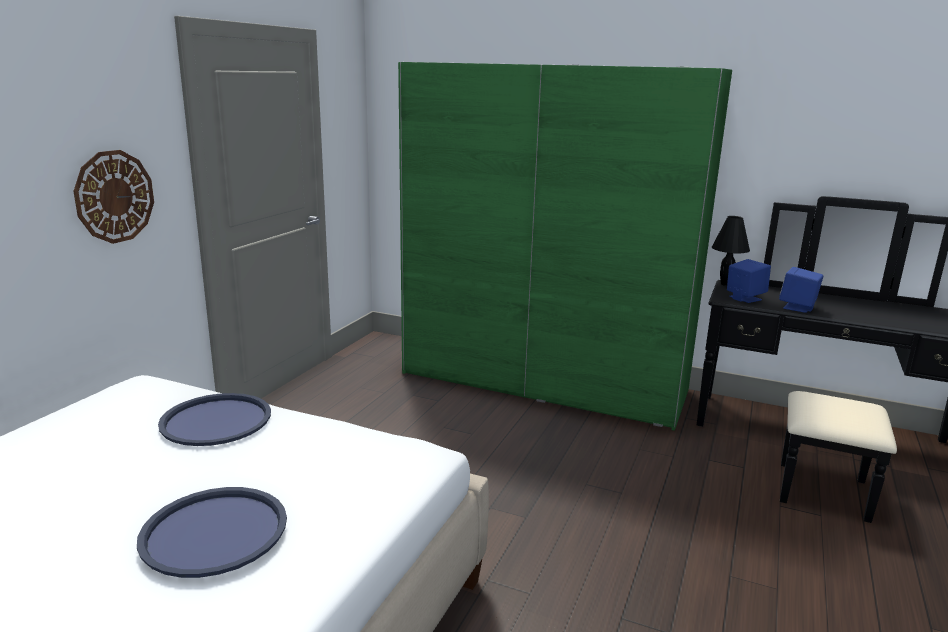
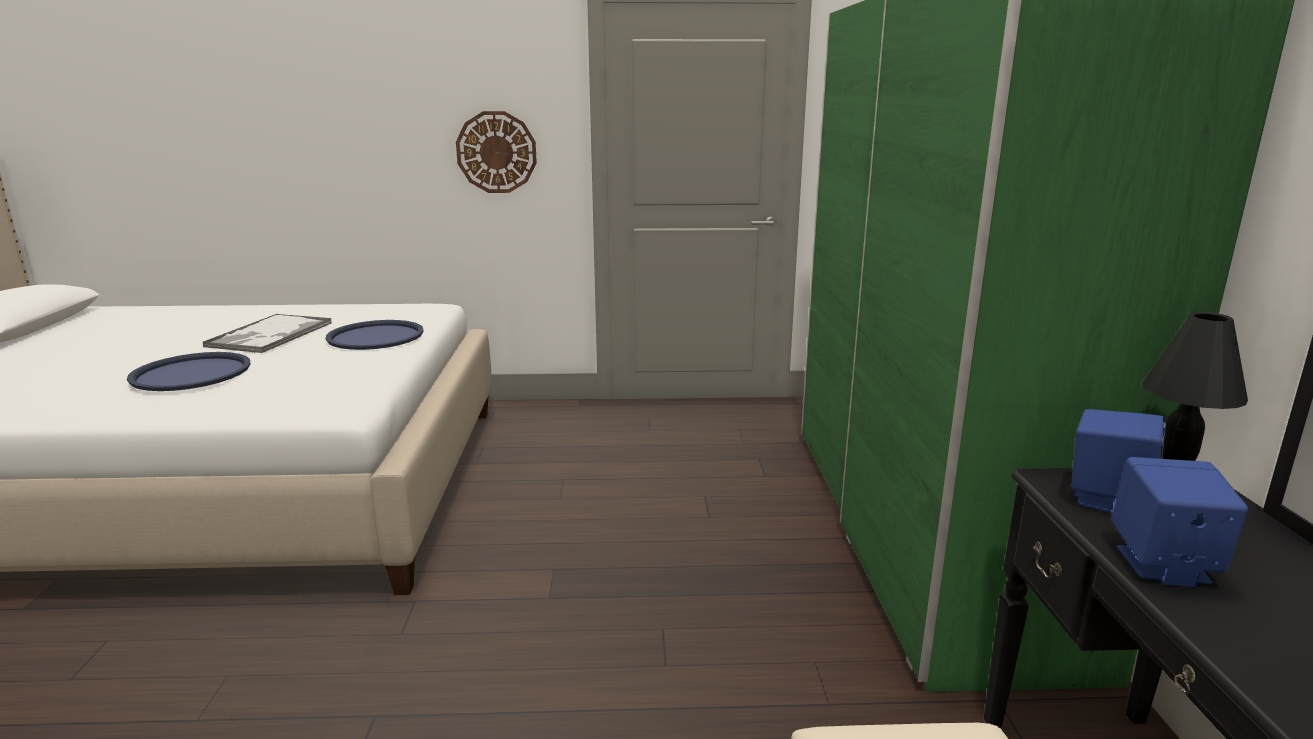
camera: 65 degrees right, 0 degrees up
none -> tray [202,314,332,353]

